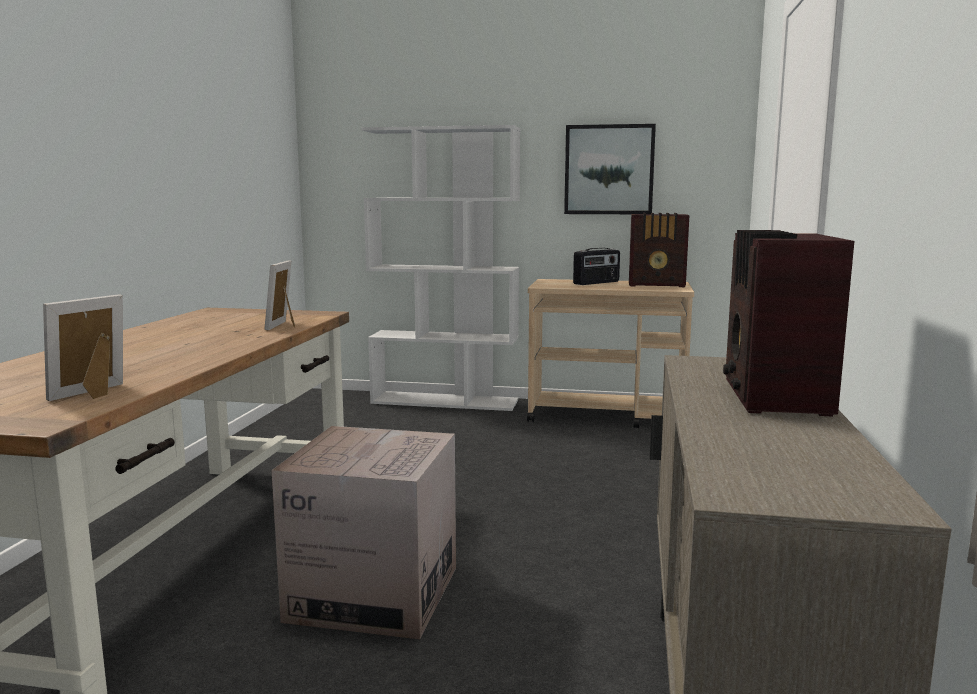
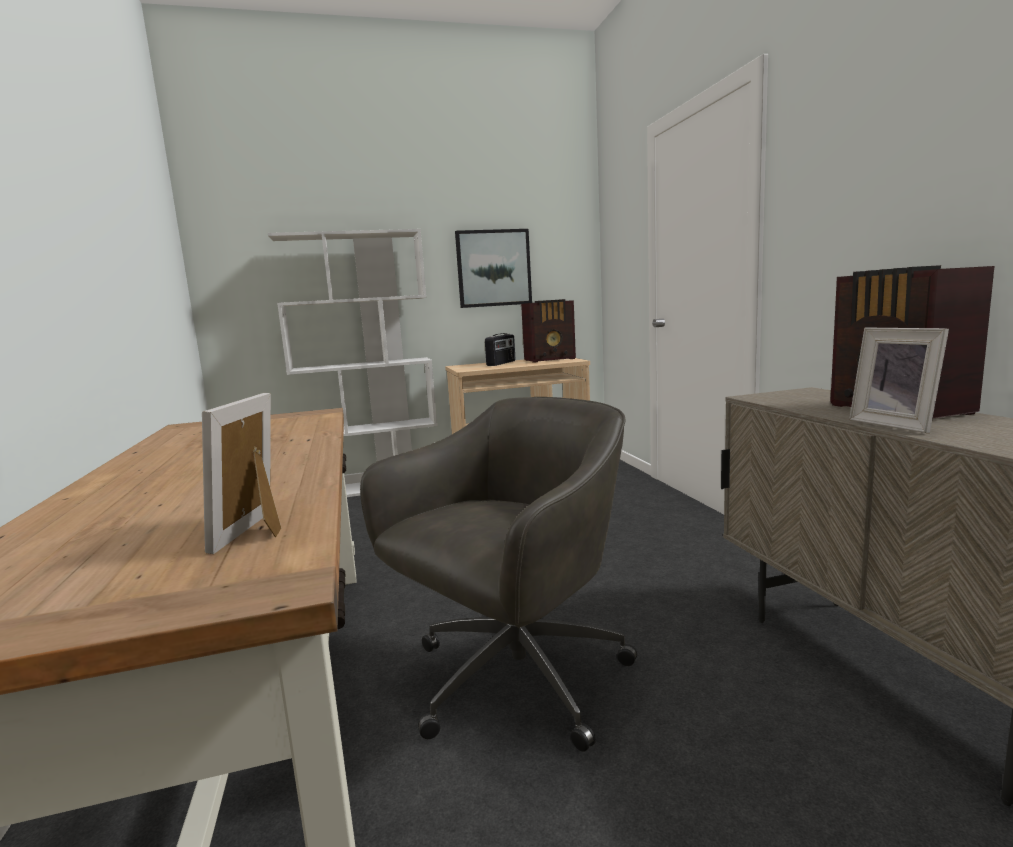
camera: 25 degrees left, 0 degrees up
picture frame [264,260,295,331] -> picture frame moved to [849,327,949,433]
cardboard box [271,426,456,639] -> grey office chair [360,397,637,752]

